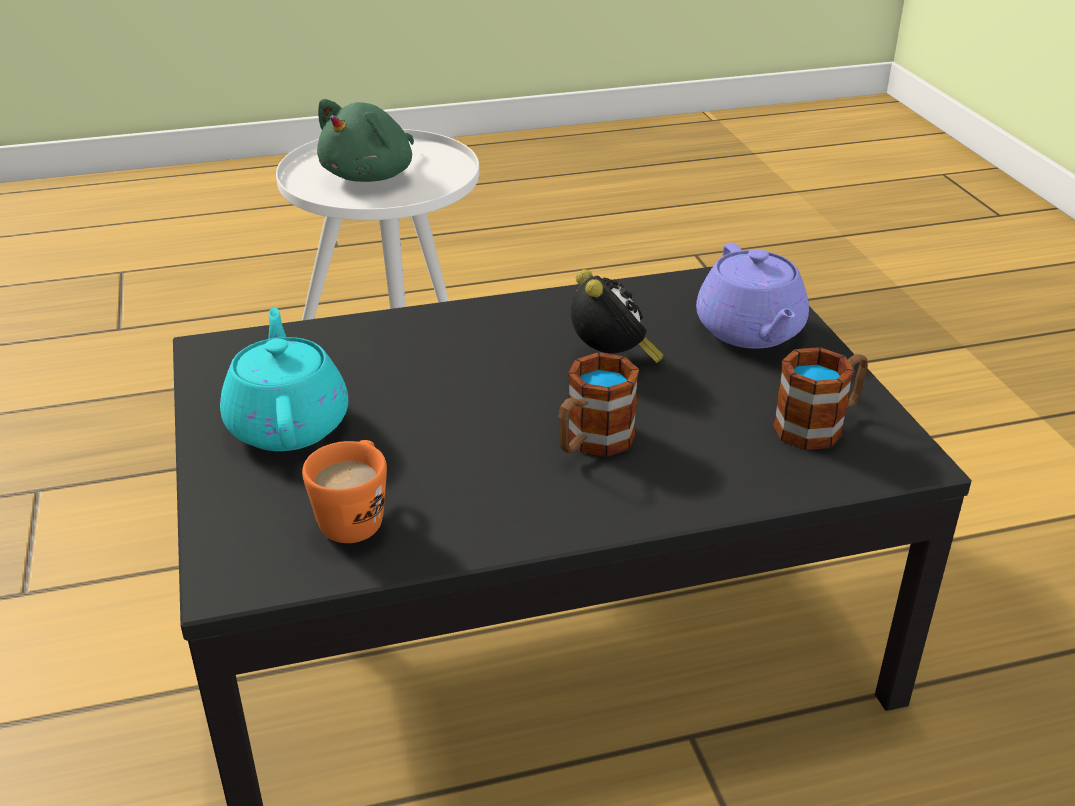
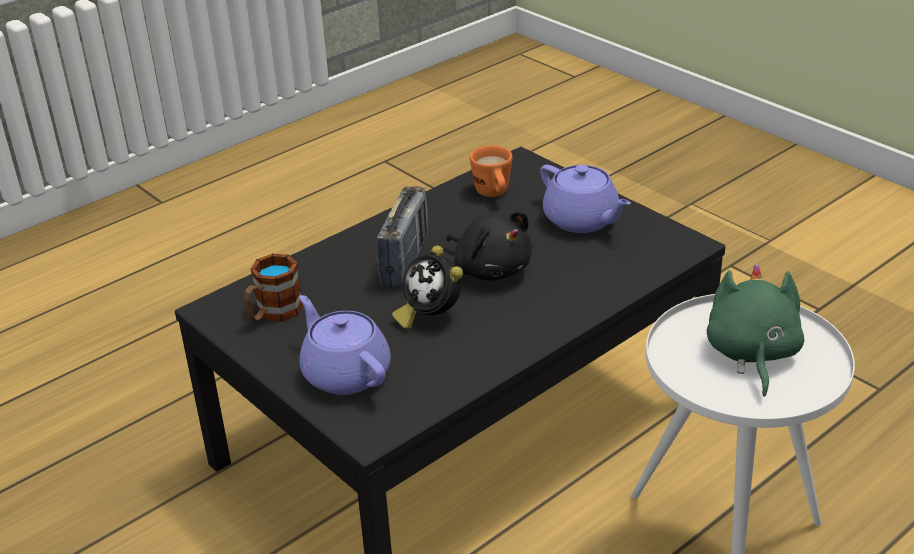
camera: 155 degrees right, 0 degrees up
turquoise teapot [220,308,348,451] -> purple teapot [540,165,631,233]
mug [558,352,639,457] -> radio [377,186,428,288]
none -> black plush toy [446,212,532,281]

